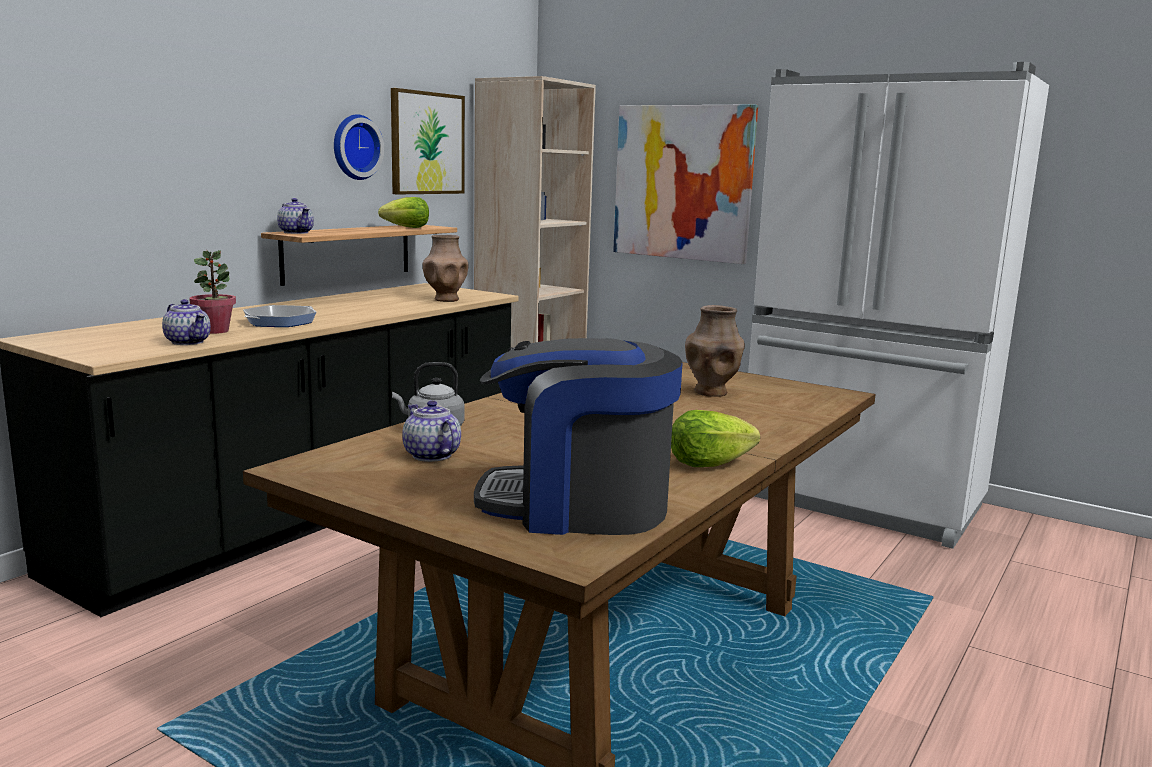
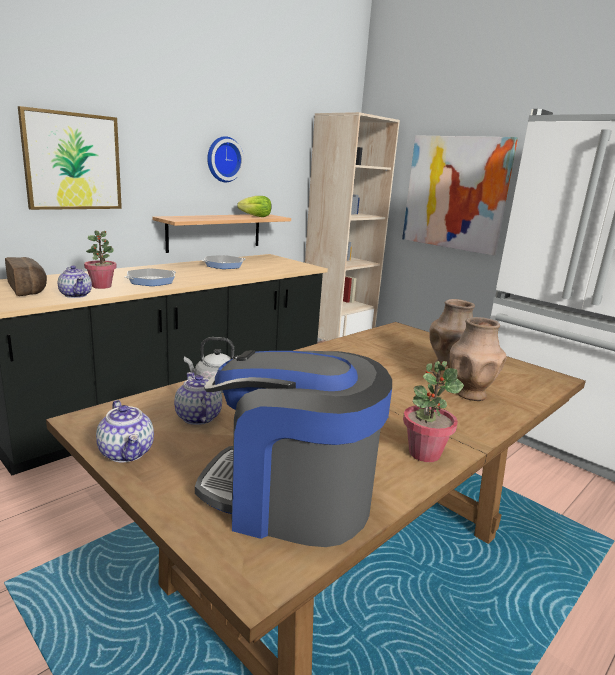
camera: 10 degrees right, 5 degrees up
teapot [277,198,314,234] -> teapot moved to [96,400,154,462]
picture [391,88,465,195] -> picture moved to [18,106,122,210]
brown vase [423,235,469,302] -> brown vase moved to [450,317,506,401]
lettuce [671,410,760,467] -> potted plant [403,361,464,462]
none -> bread [5,257,47,296]
none -> frying pan [202,255,245,269]

